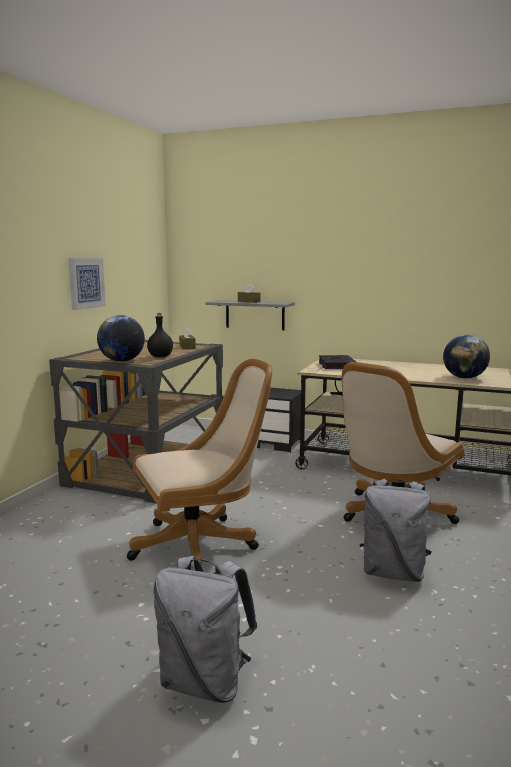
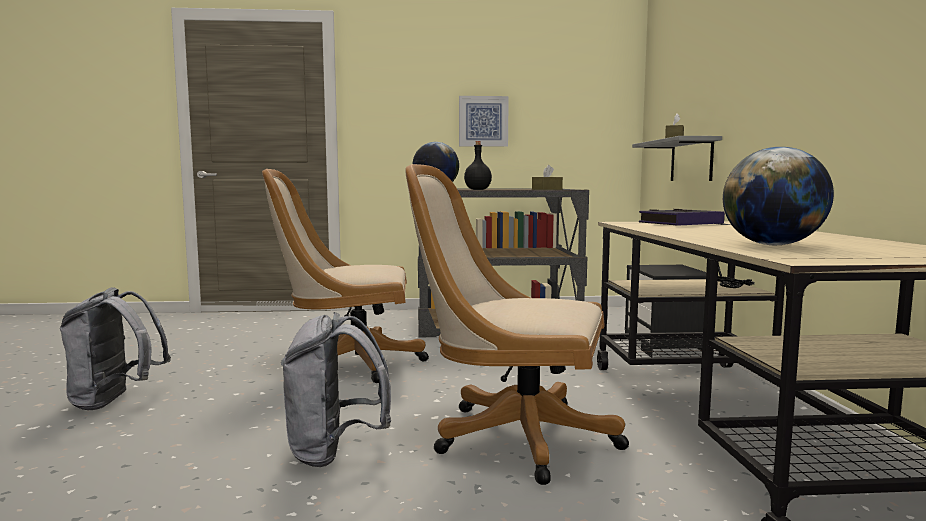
camera: 65 degrees right, 5 degrees down
office chair [127,359,272,565] -> office chair turned 135 degrees clockwise [262,169,429,383]

